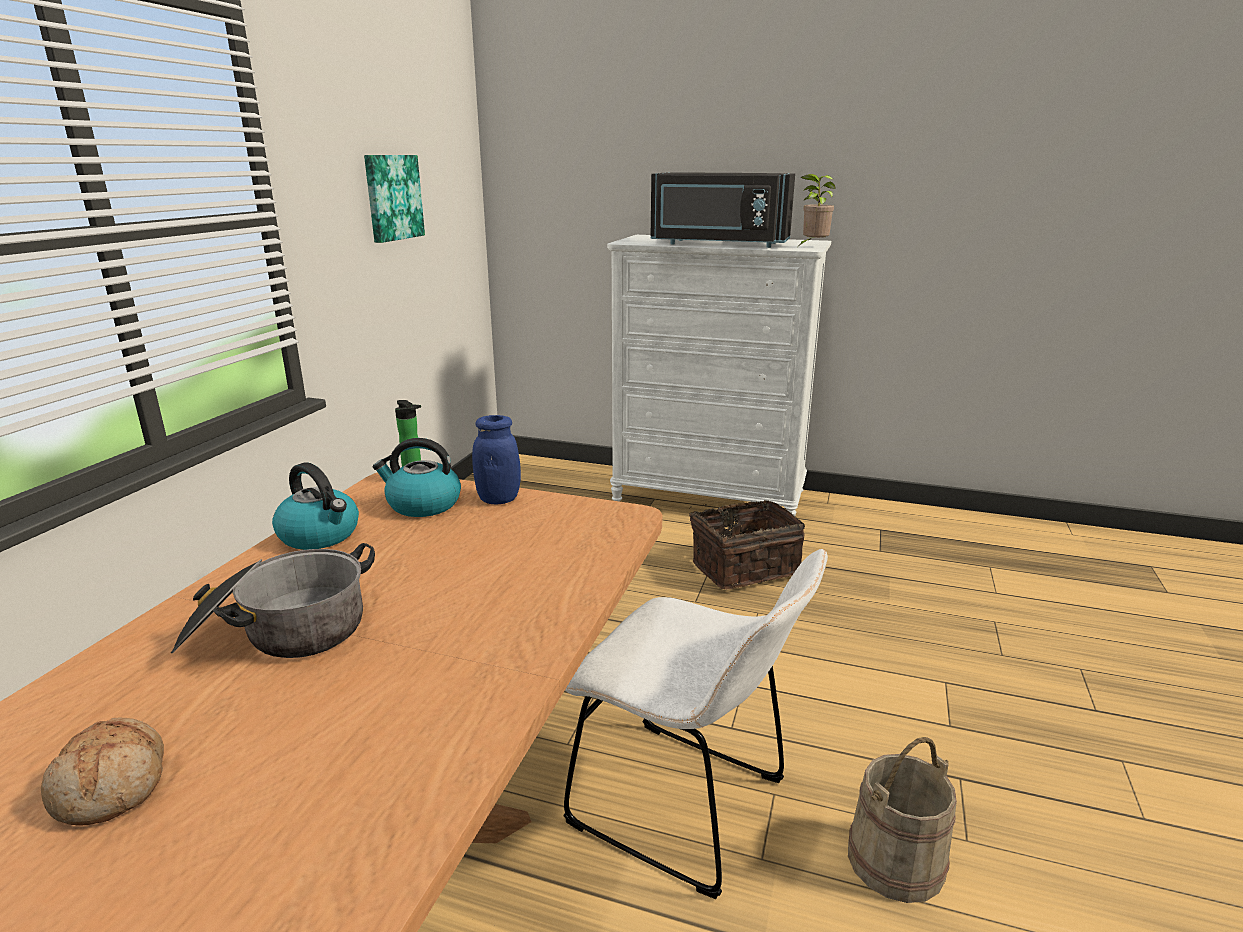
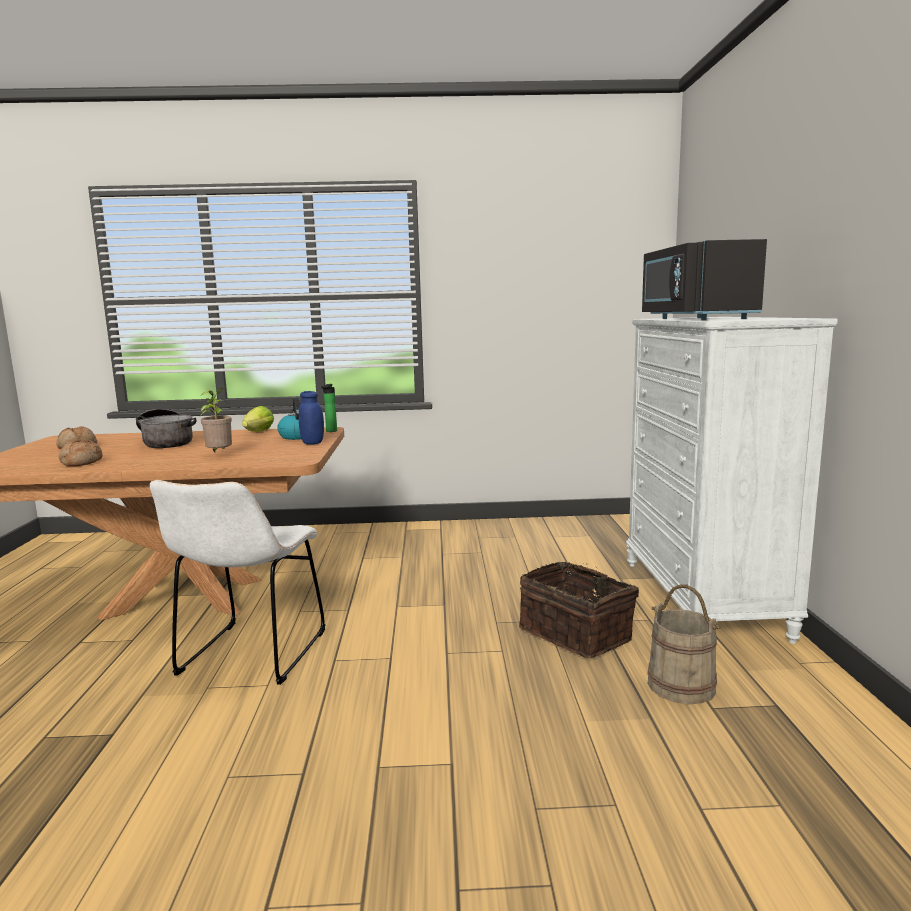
camera: 70 degrees right, 10 degrees down
kettle [272,463,359,550] -> lettuce [242,406,274,432]
picture [364,155,425,243] -> none
potted plant [800,174,836,245] -> potted plant moved to [200,388,232,452]
beige bucket [848,737,957,903] -> beige bucket moved to [647,584,721,704]
none -> bread [59,440,103,466]

